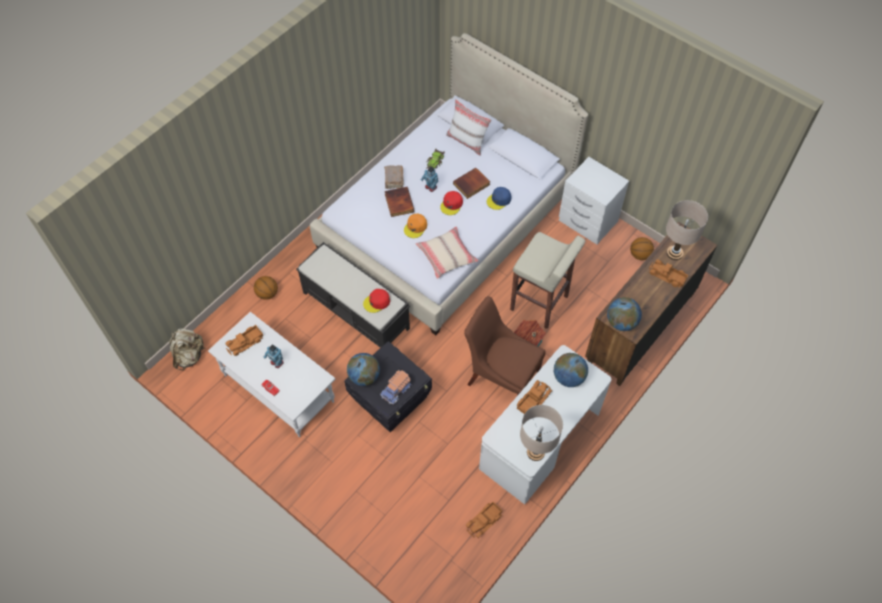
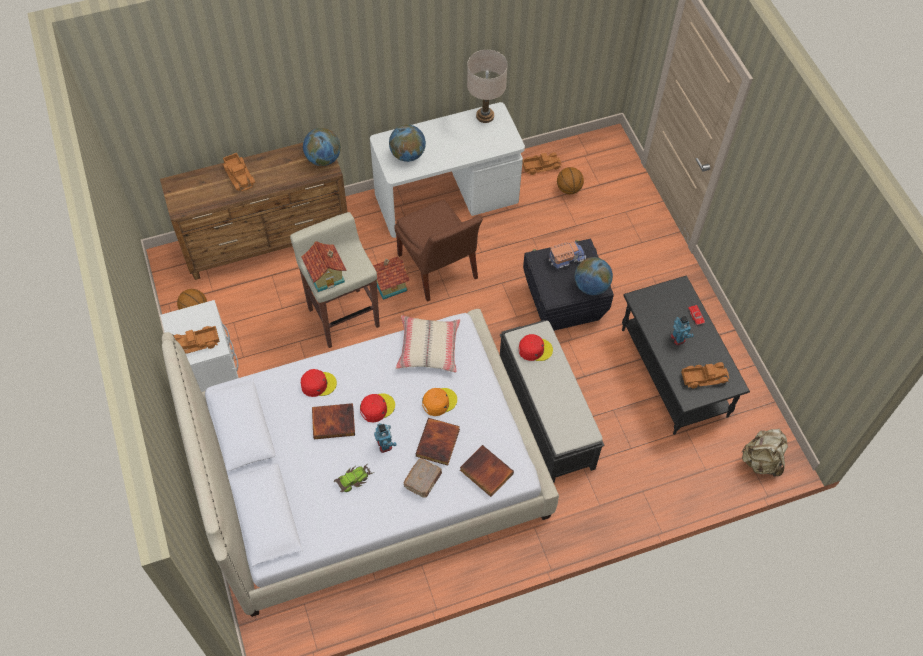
camera: 150 degrees left, 0 degrees up
white coffee table [208,312,335,437] -> black coffee table [622,275,750,435]
basketball [254,276,278,300] -> basketball moved to [557,167,584,194]
white pillow [446,99,492,156] -> none
blue cap [487,187,511,210] -> red cap [301,369,337,397]
toy truck [516,380,552,414] -> toy truck moved to [174,326,220,354]
beige table lamp [666,200,708,260] -> none
none -> toy house [301,241,346,292]
none -> book [460,445,514,497]

